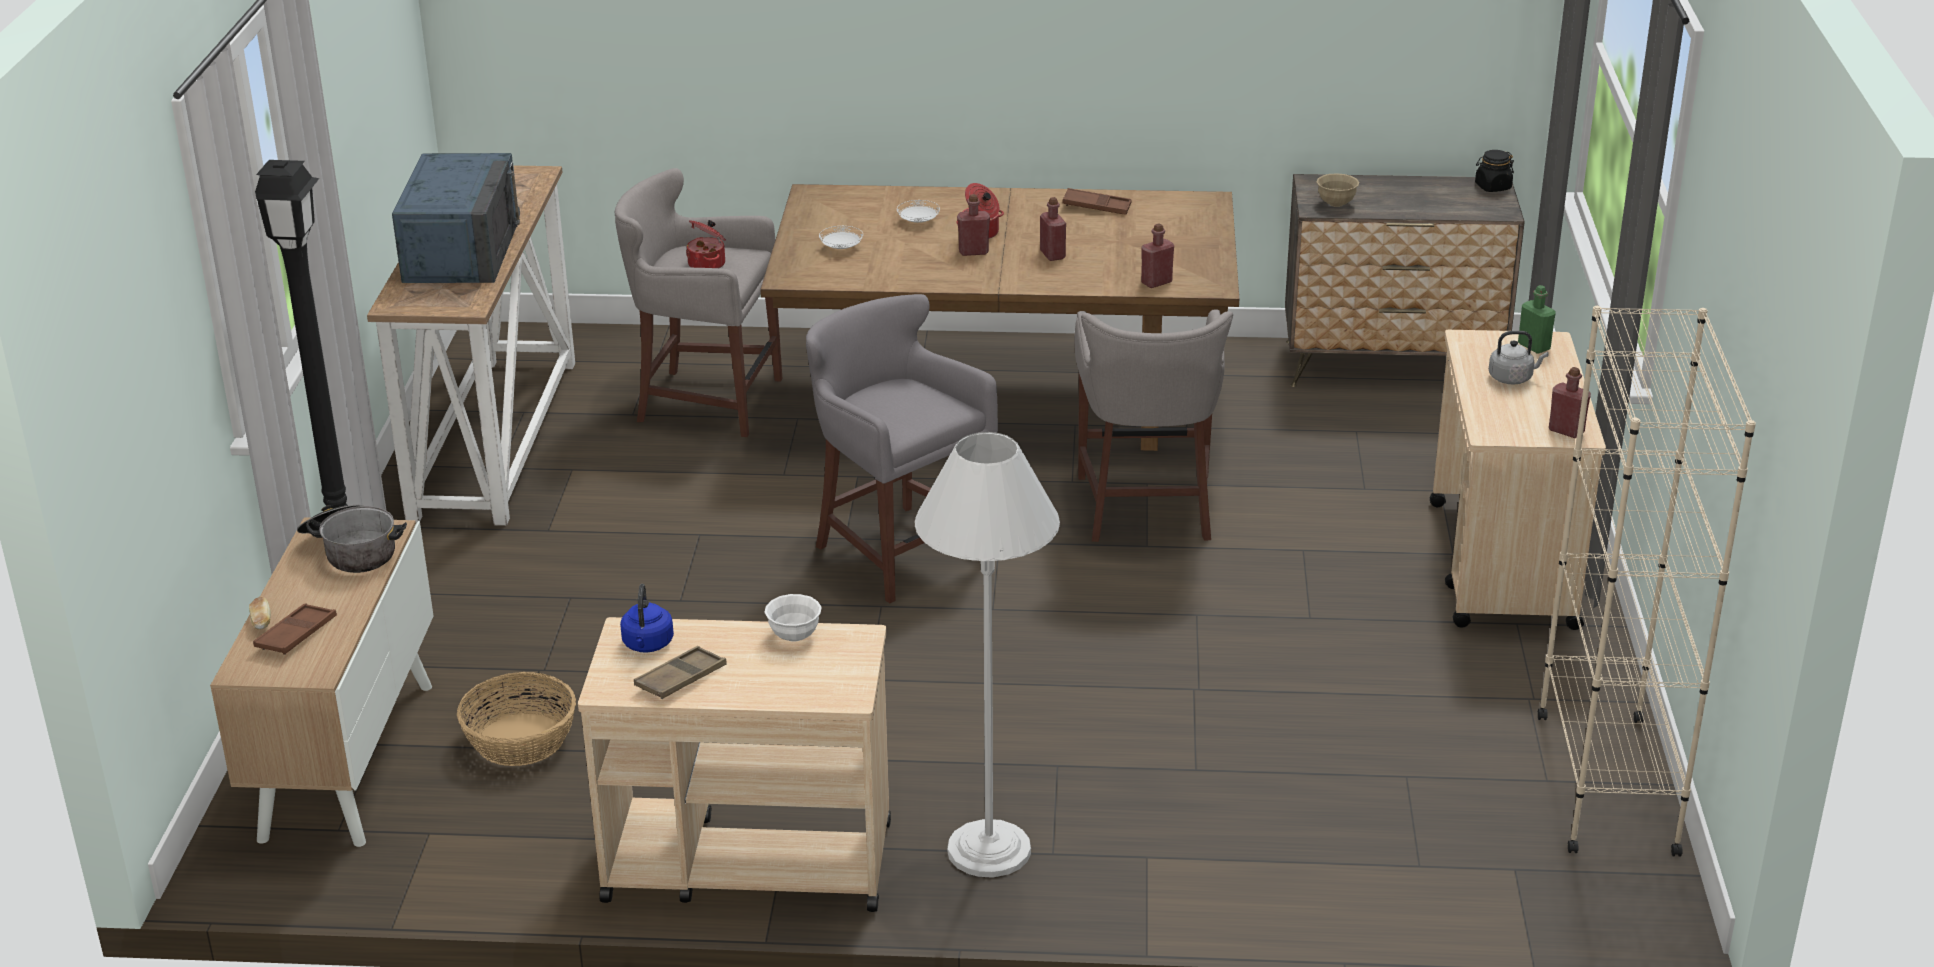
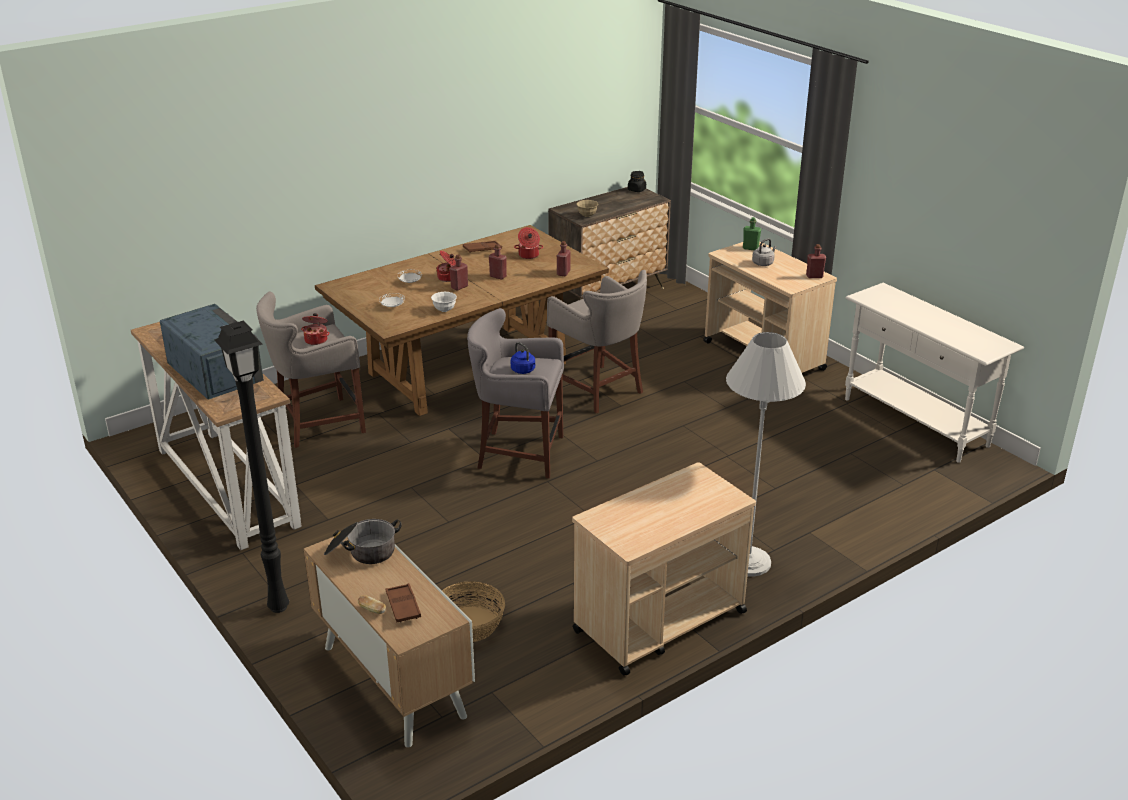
camera: 40 degrees left, 0 degrees up
blue kettle [620,584,674,653] -> blue kettle moved to [511,342,535,374]
brown tray [634,646,727,699] -> none
white bowl [764,594,822,642] -> white bowl moved to [431,292,457,312]
beige bookcase [1538,306,1756,857] -> white console table [845,283,1024,463]
none -> cooking pot [514,227,543,259]

